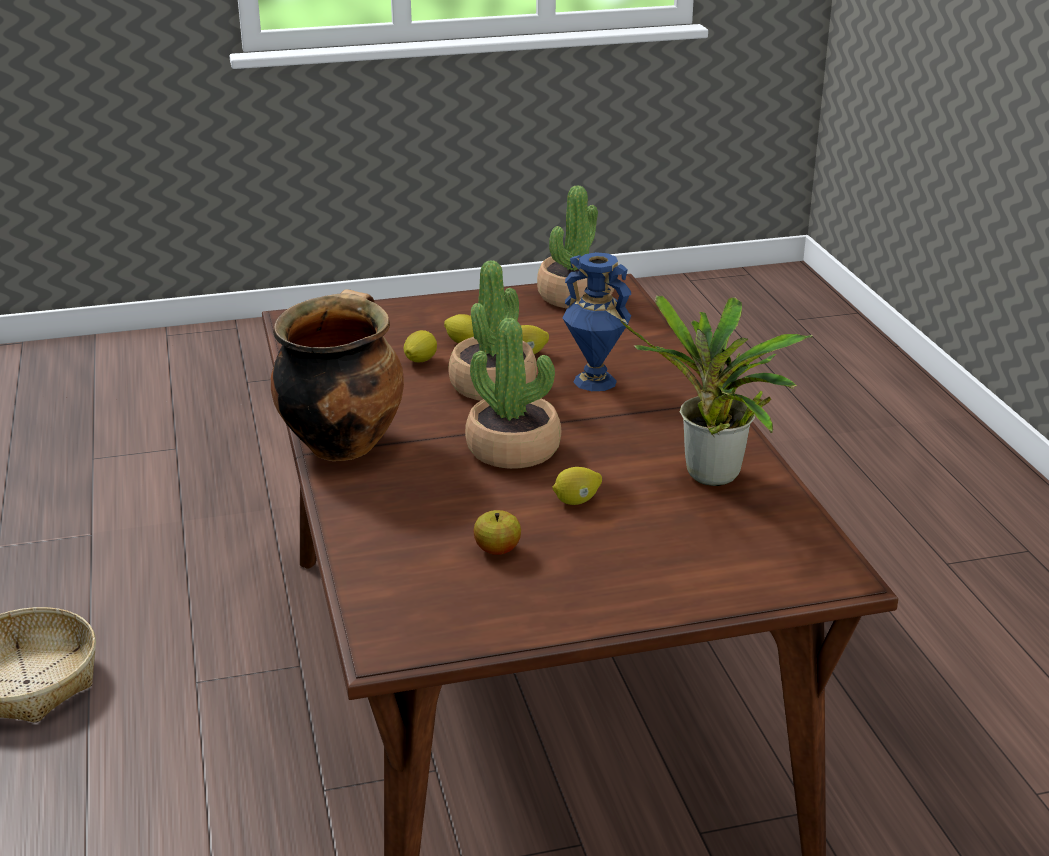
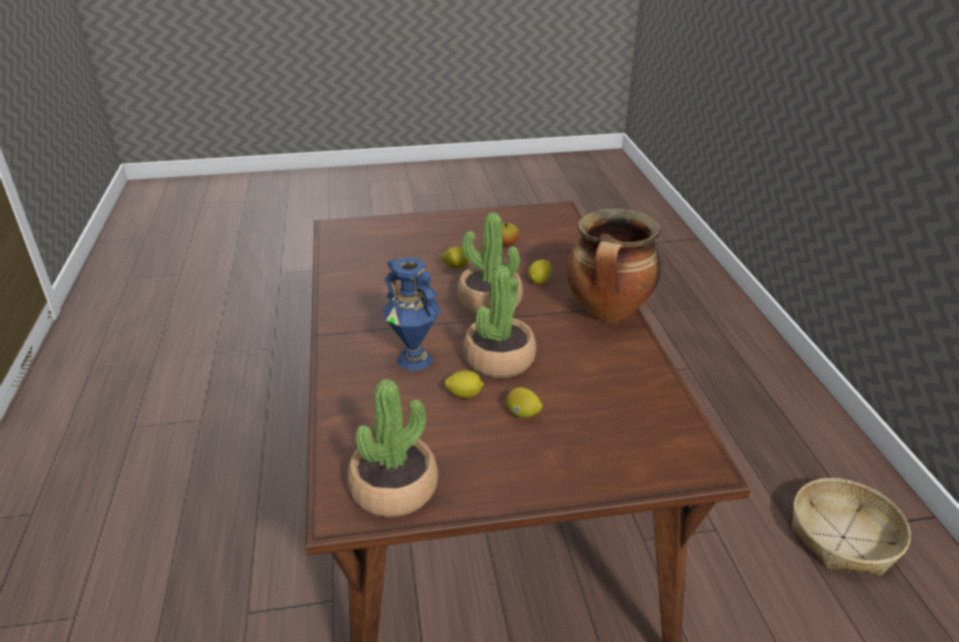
camera: 175 degrees left, 5 degrees up
lemon [404,330,437,362] -> lemon moved to [528,260,553,284]
potted plant [619,295,813,486] -> none

